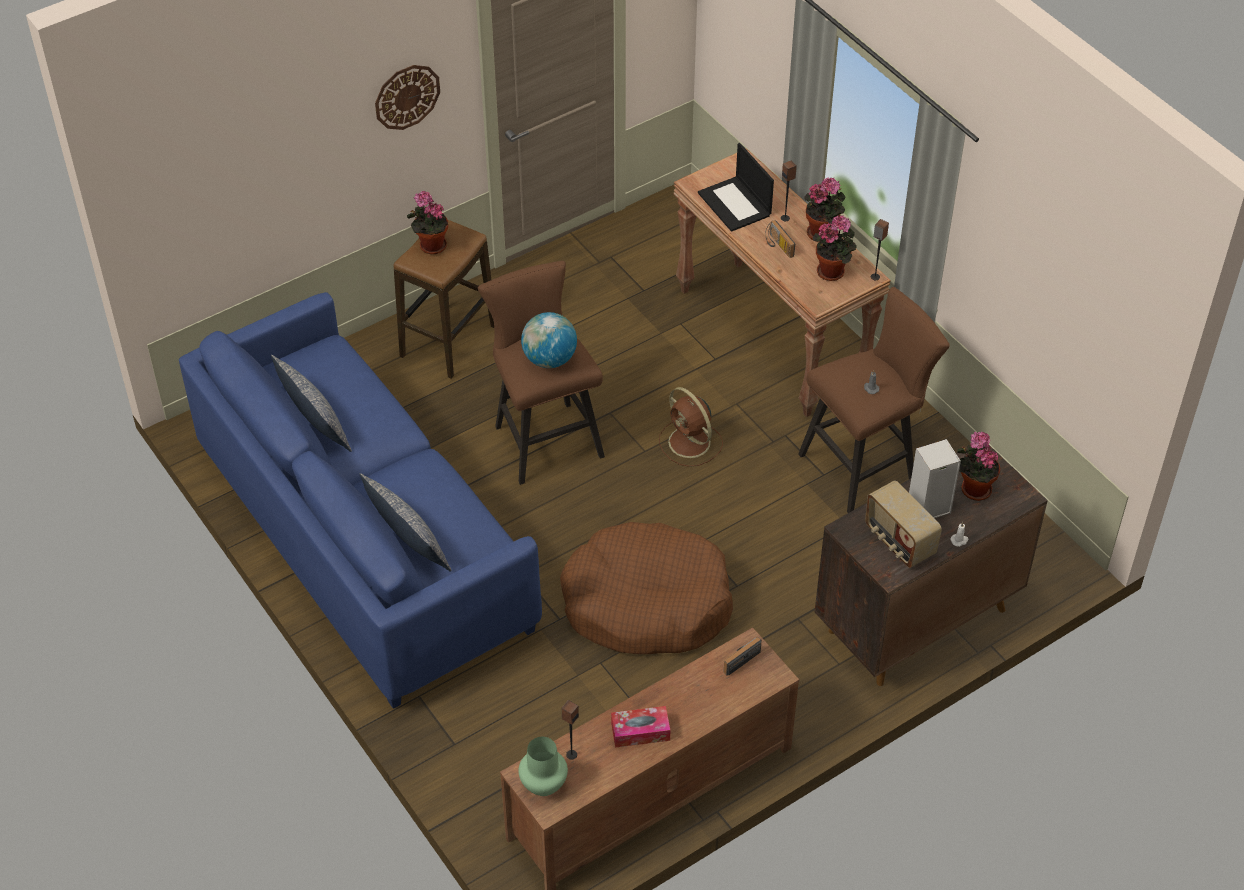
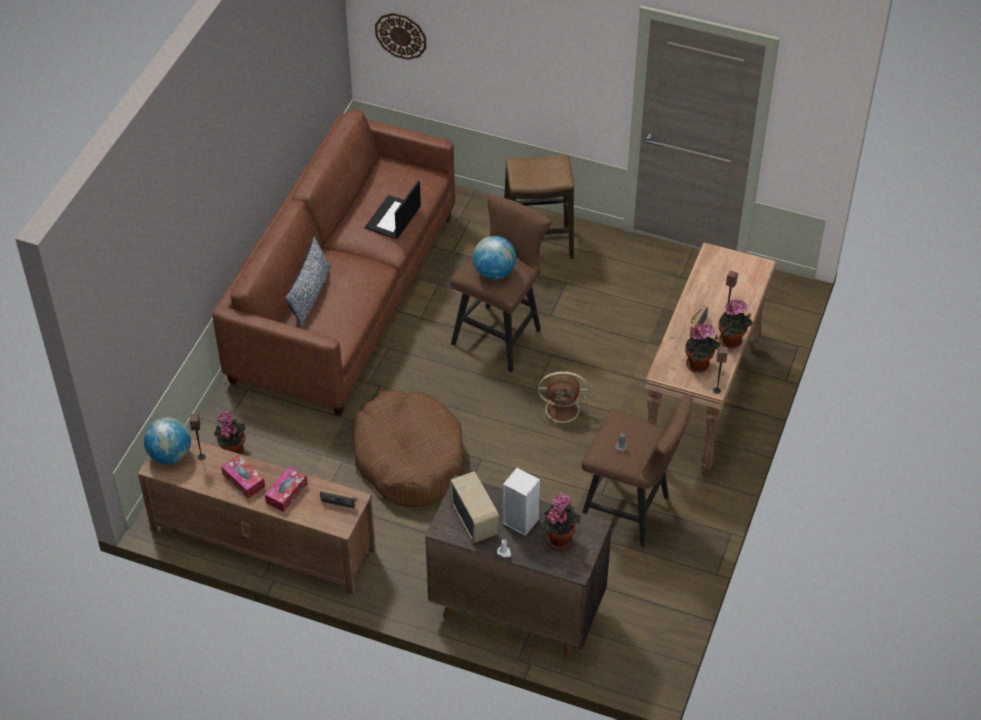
camera: 55 degrees right, 0 degrees up
blue sofa [179,292,542,709] -> brown sofa [213,110,455,416]
pillow [271,355,352,452] -> none
wall clock [375,65,440,130] -> wall clock moved to [375,13,426,60]
potted plant [407,191,448,254] -> potted plant moved to [214,410,246,455]
green vase [518,737,568,796] -> globe [144,417,191,464]
brown fan [659,387,723,467] -> brown fan turned 105 degrees counterclockwise [536,371,589,428]
laptop [698,143,774,232] -> laptop moved to [365,181,421,239]
radio [865,480,942,568] -> radio turned 135 degrees clockwise [450,471,499,543]
none -> tissue box [265,467,308,512]

